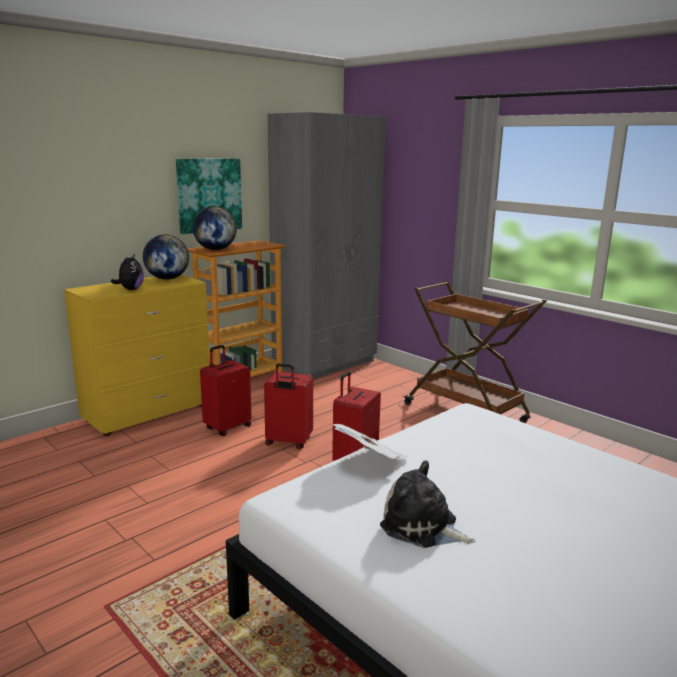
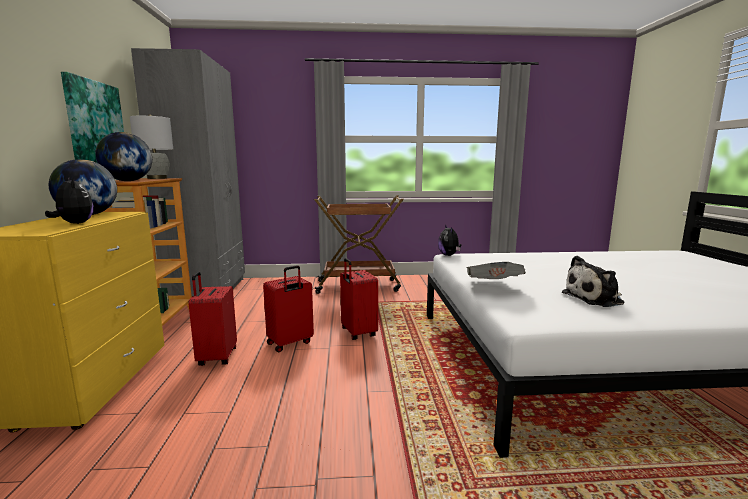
camera: 50 degrees left, 5 degrees down
none -> white table lamp [130,114,173,179]
none -> plush toy [438,225,461,256]

